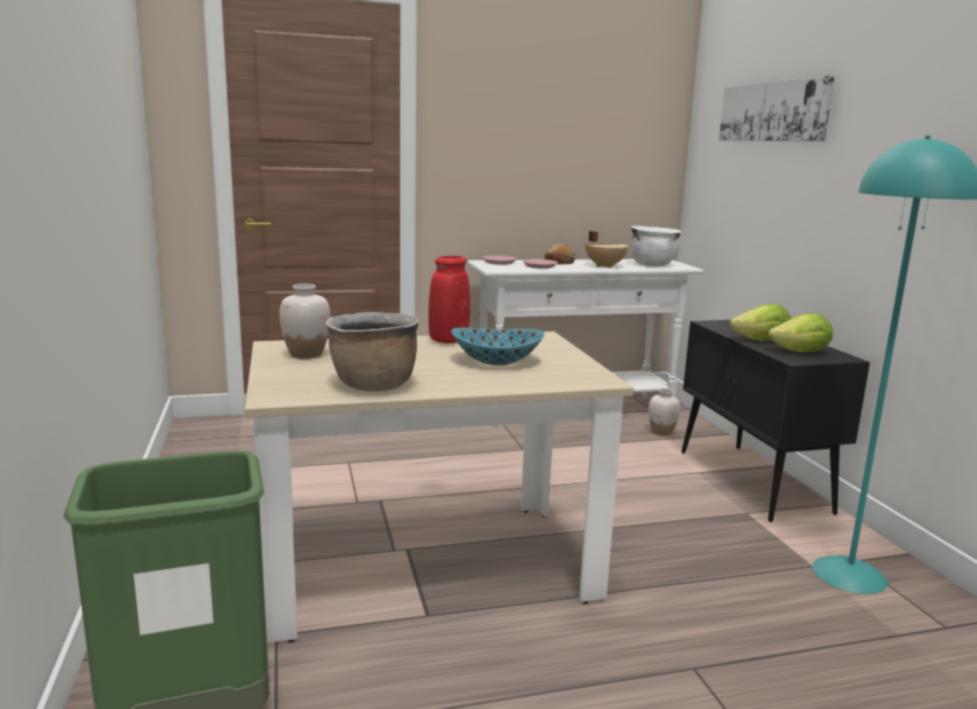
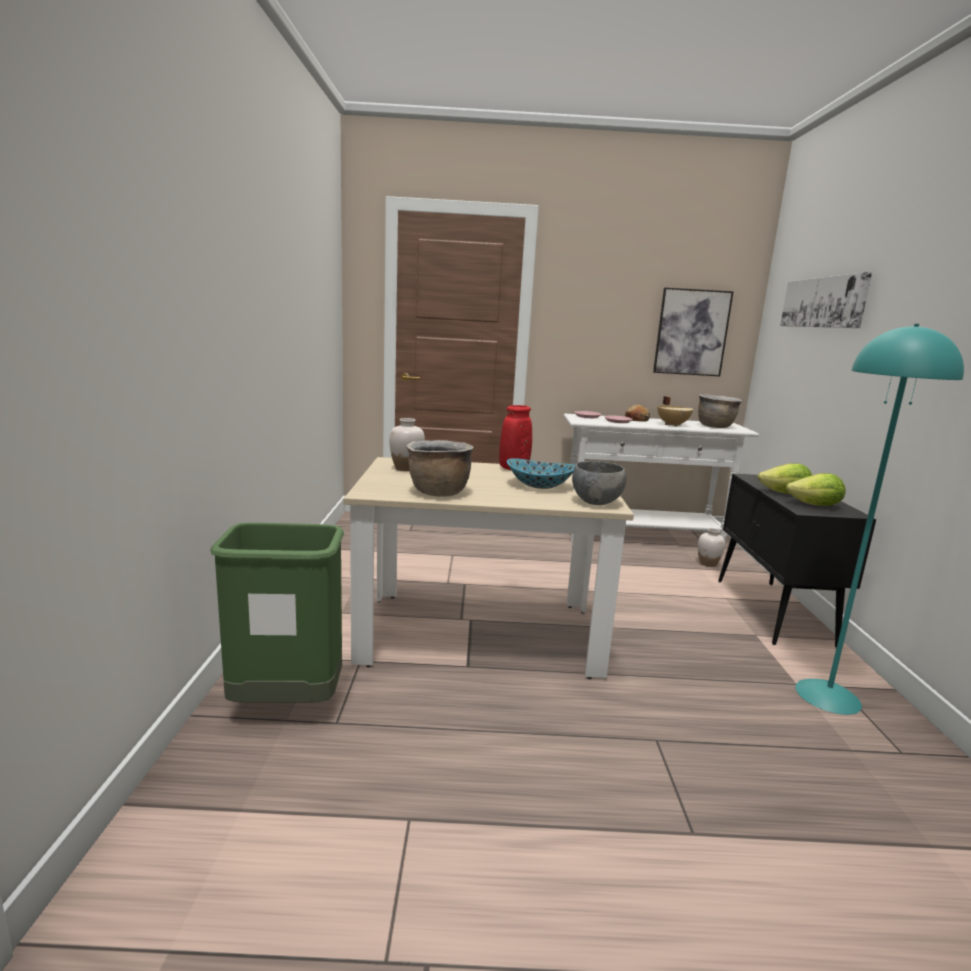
camera: 15 degrees right, 0 degrees up
white cooking pot [631,226,682,266] -> brown cooking pot [698,394,742,428]
none -> grey bowl [572,461,626,505]
none -> picture [653,288,734,376]

